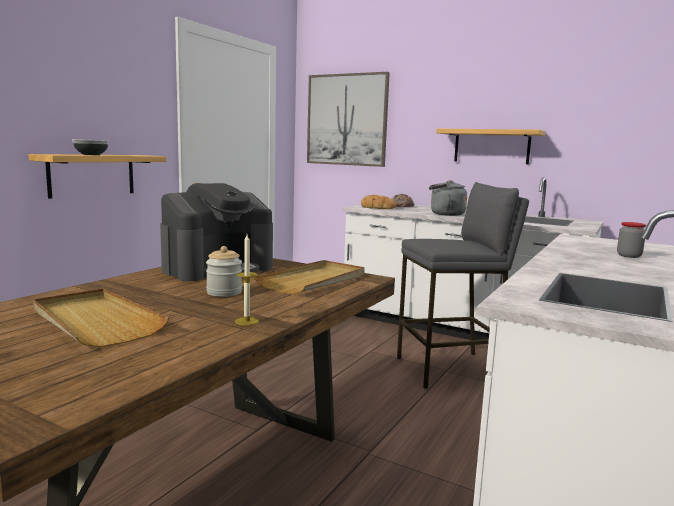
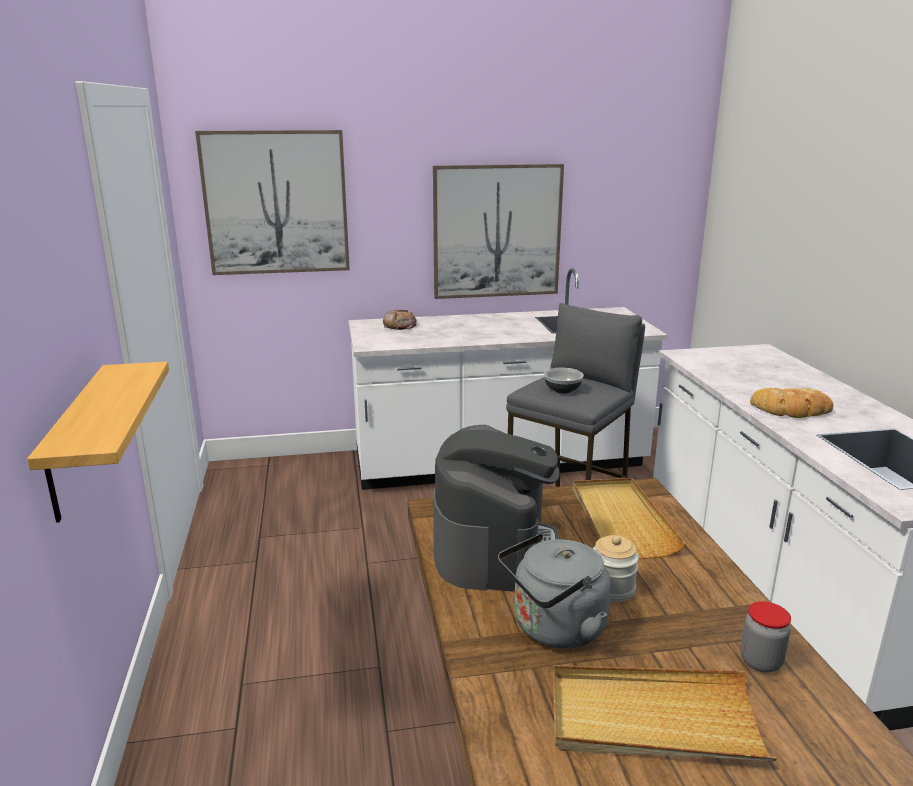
camera: 40 degrees left, 10 degrees up
bowl [72,139,109,155] -> bowl moved to [544,368,584,393]
candle [235,234,259,325] -> none
bread [361,195,396,209] -> bread moved to [750,388,833,418]
grey kettle [429,180,467,216] -> grey kettle moved to [498,533,611,649]
shelf [436,129,545,164] -> picture [433,164,564,299]
jar [617,222,646,258] -> jar moved to [740,601,791,673]

